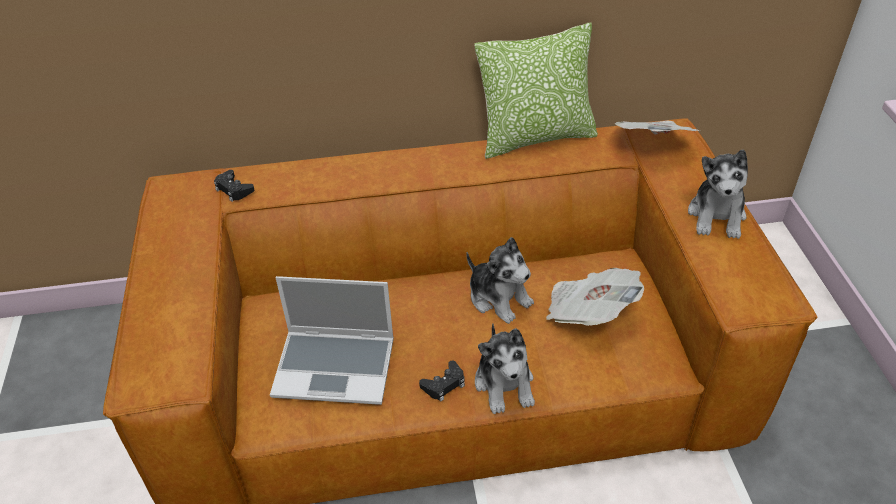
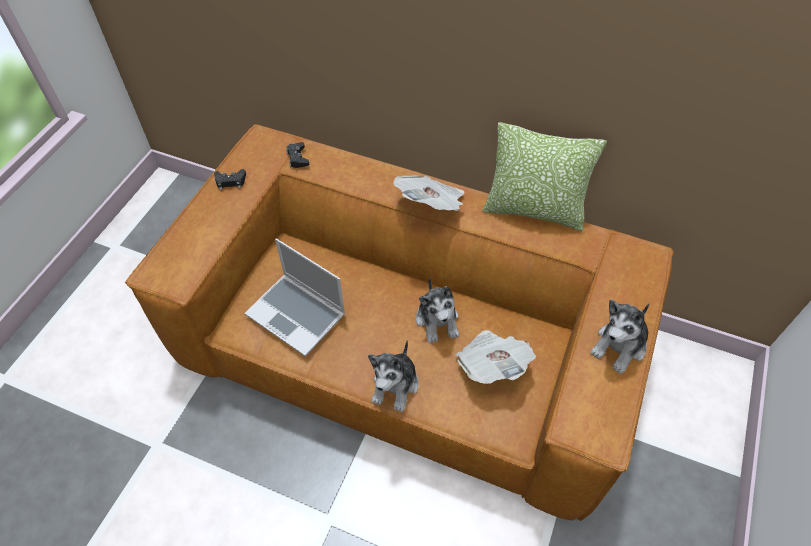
camera: 30 degrees right, 10 degrees up
black game controller [419,360,465,402] -> black game controller moved to [214,169,246,190]
newspaper [614,120,700,135] -> newspaper moved to [393,175,465,211]

